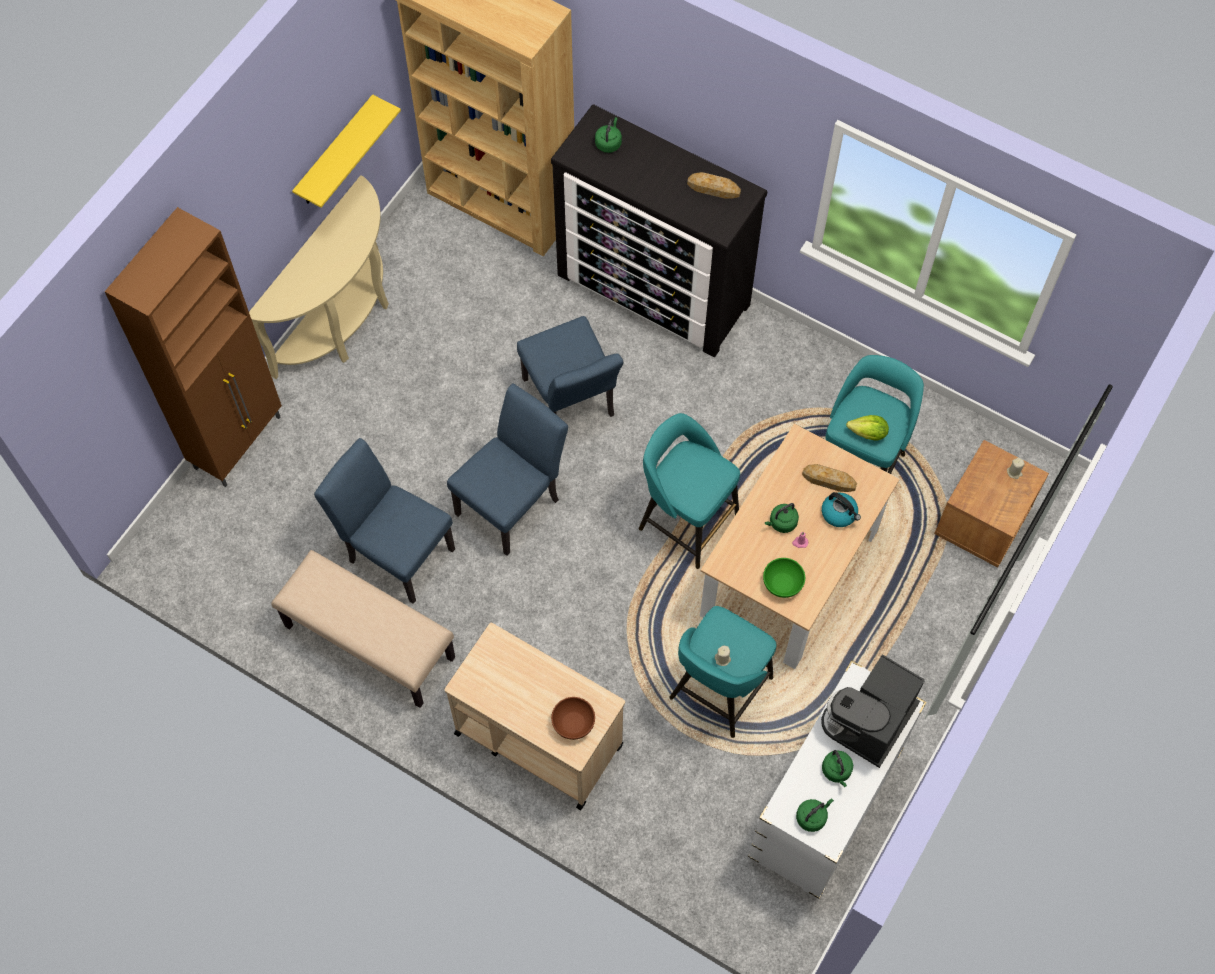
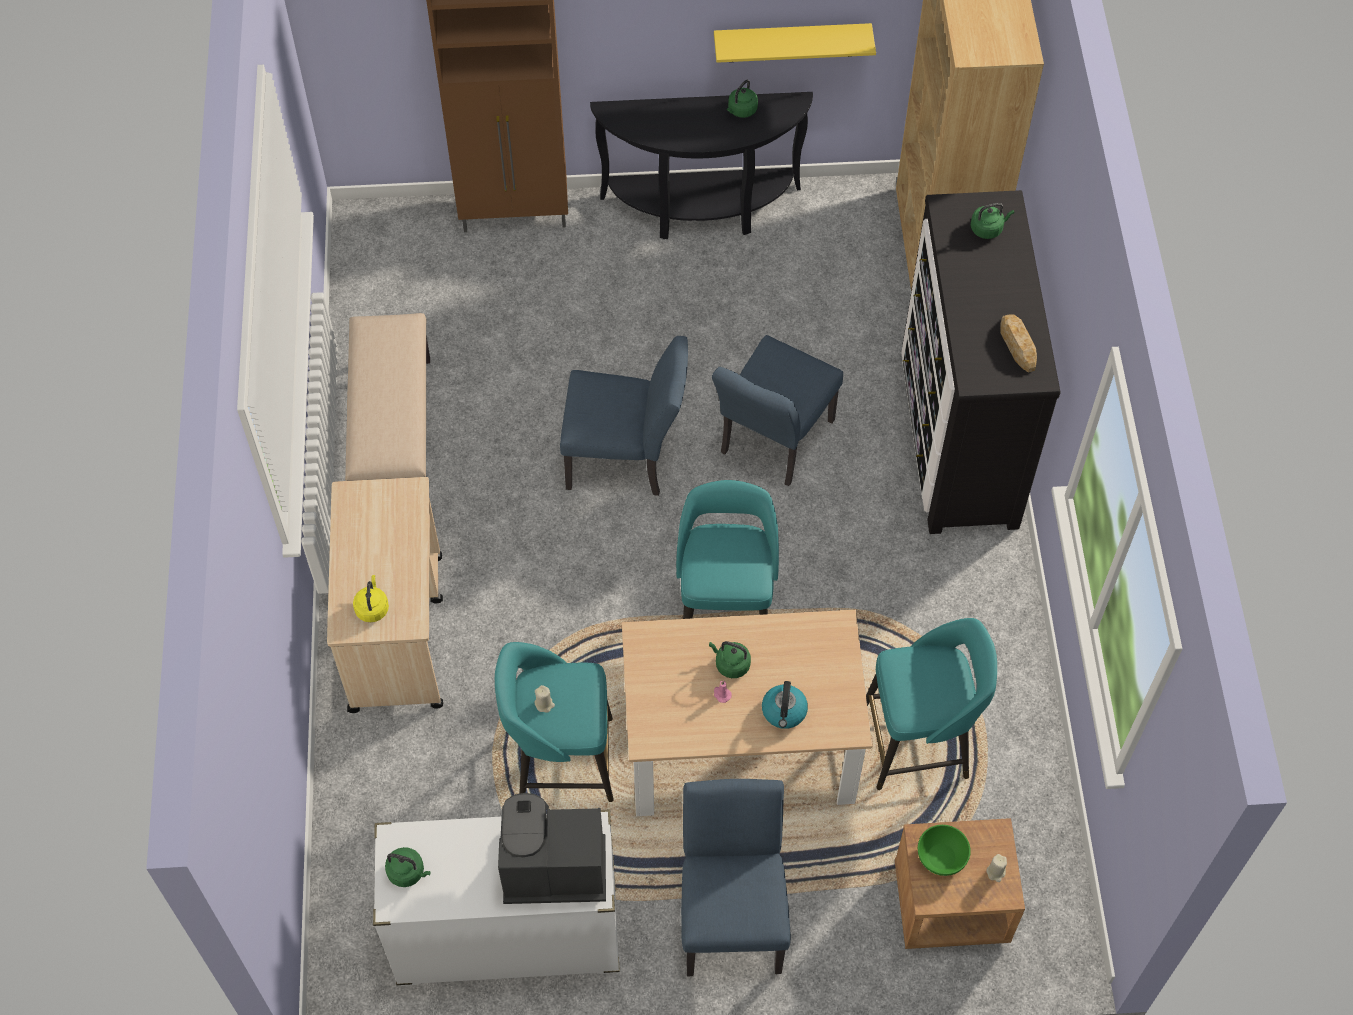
camera: 55 degrees right, 5 degrees down
beige console table [249,175,389,379] -> black console table [590,92,813,239]
blue chair [314,438,455,604] -> blue chair moved to [681,779,791,976]
brown bowl [551,697,595,740] -> yellow kettle [353,575,389,622]
green bowl [763,558,805,598] -> green bowl moved to [918,825,971,876]
bread [802,464,857,492] -> none
green kettle [822,750,853,787] -> green kettle moved to [727,80,758,118]
lettuce [846,415,889,441] -> none

